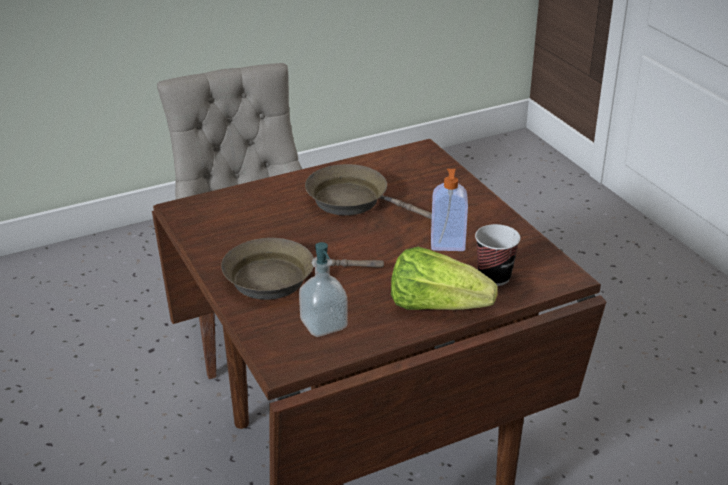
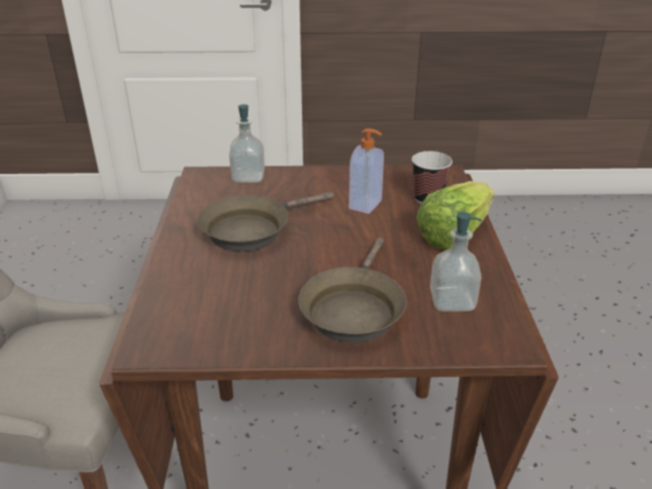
camera: 65 degrees left, 0 degrees up
none -> soap dispenser [229,104,265,183]

